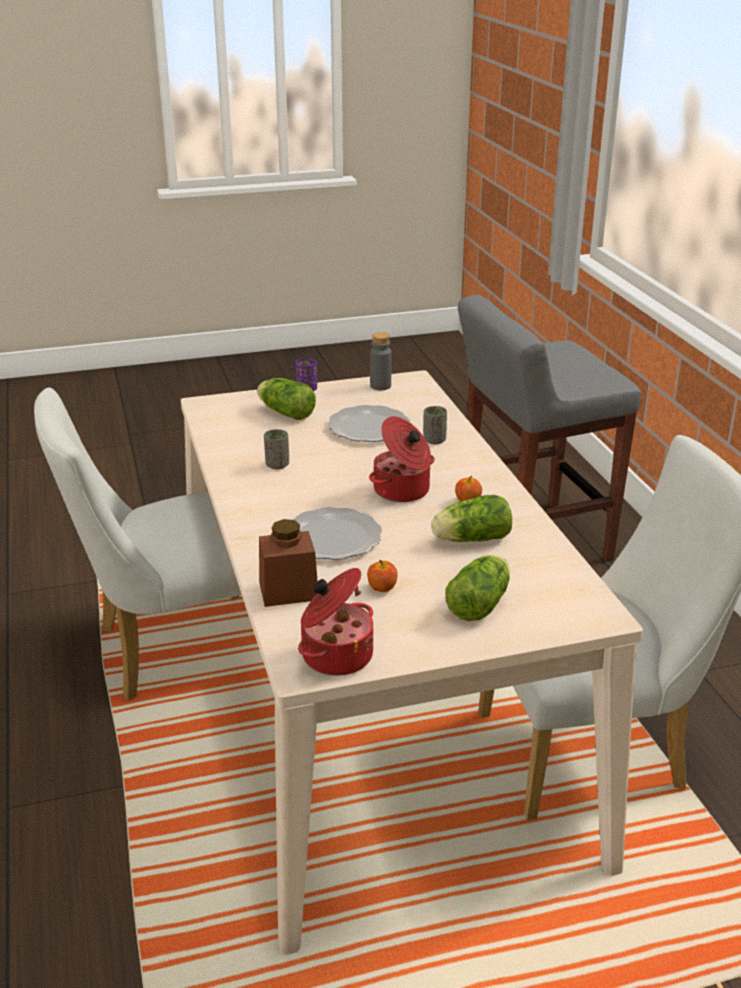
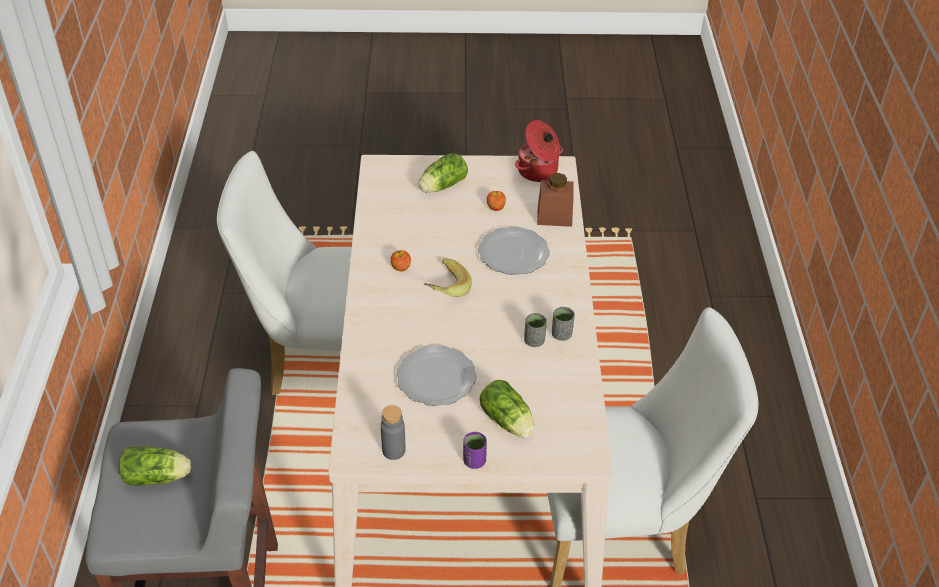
camera: 165 degrees left, 15 degrees up
cooking pot [369,416,435,502] -> banana [424,259,472,297]
grey cup [423,406,447,444] -> grey cup moved to [552,307,575,341]
lettuce [431,495,512,542] -> lettuce moved to [119,446,191,486]

